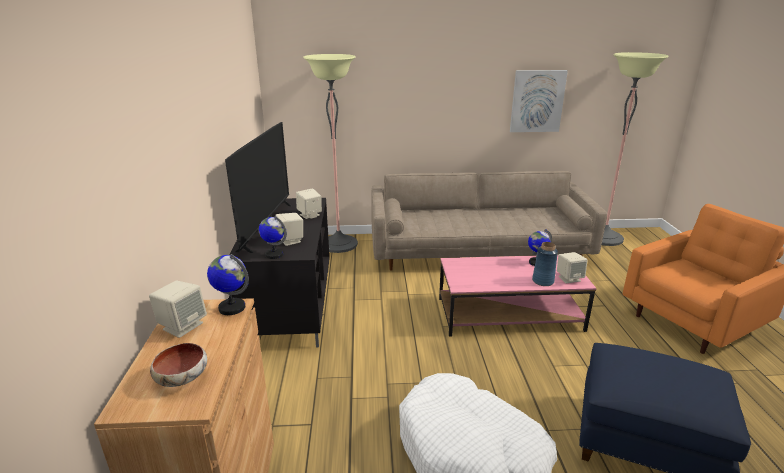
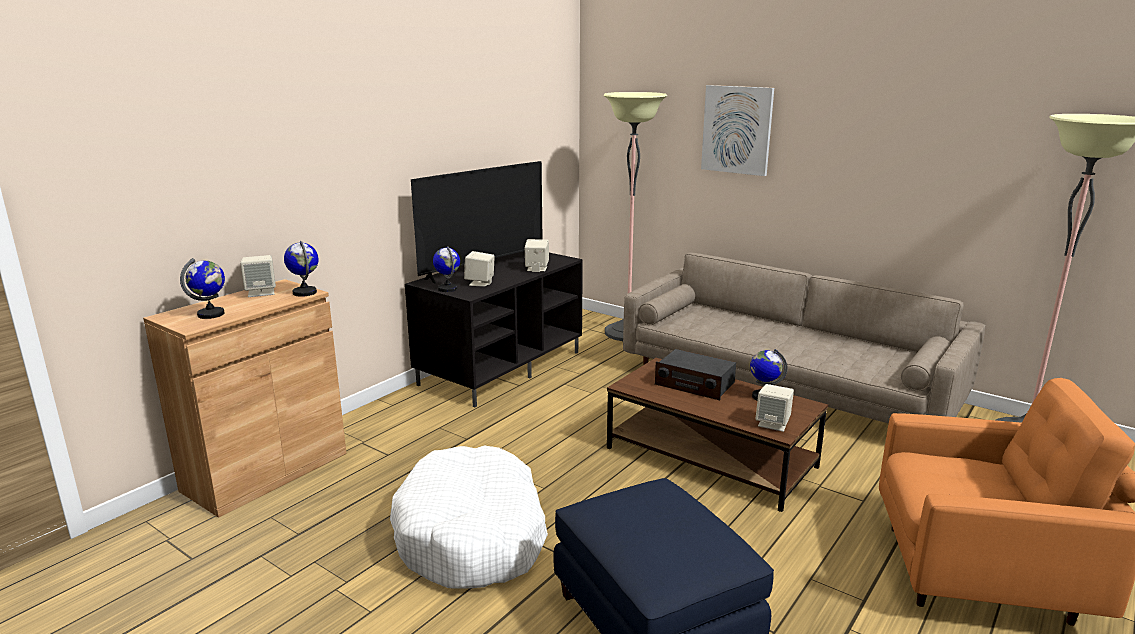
camera: 40 degrees right, 5 degrees down
bowl [150,343,207,387] -> globe [180,258,225,319]
pink coffee table [439,255,596,336] -> brown coffee table [607,358,828,512]
picture [510,70,568,132] -> picture moved to [701,85,774,176]
blue vase [532,242,558,286] -> none
none -> radio [655,349,736,400]

